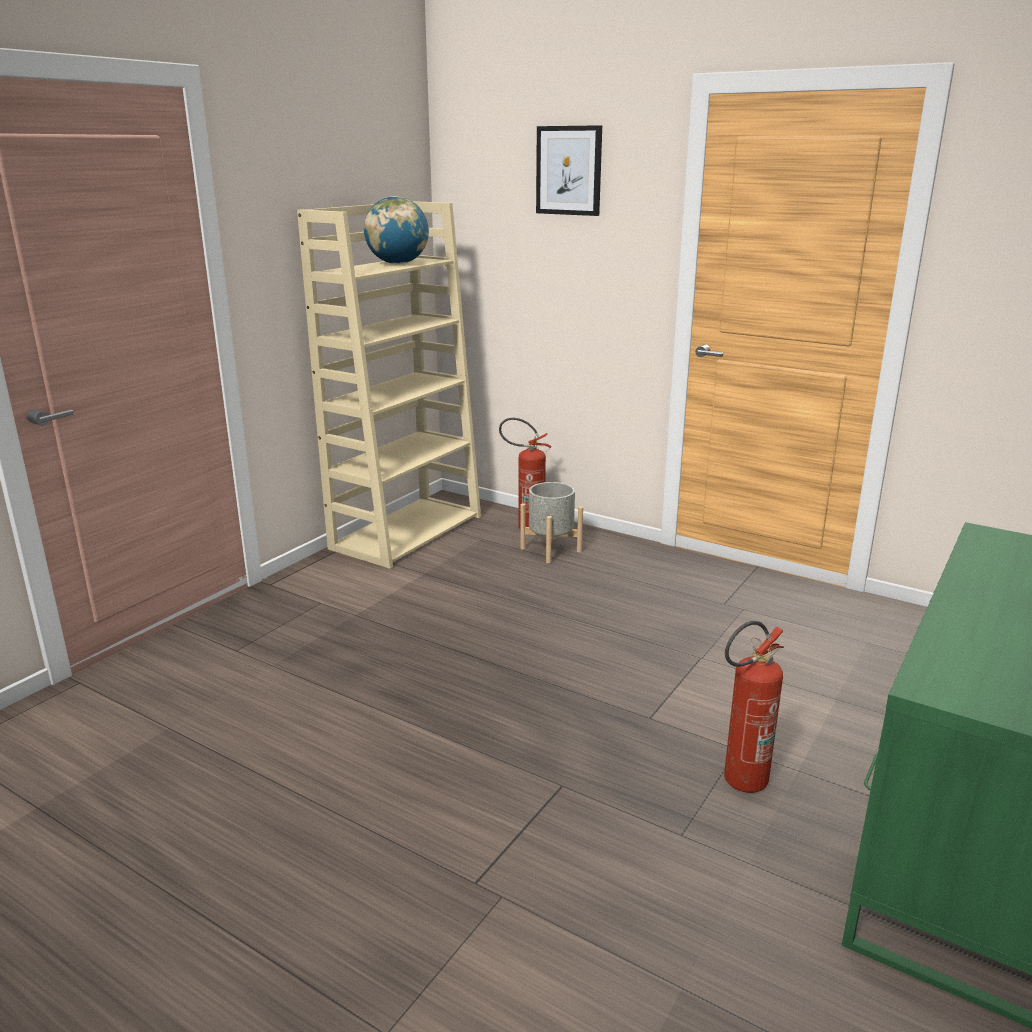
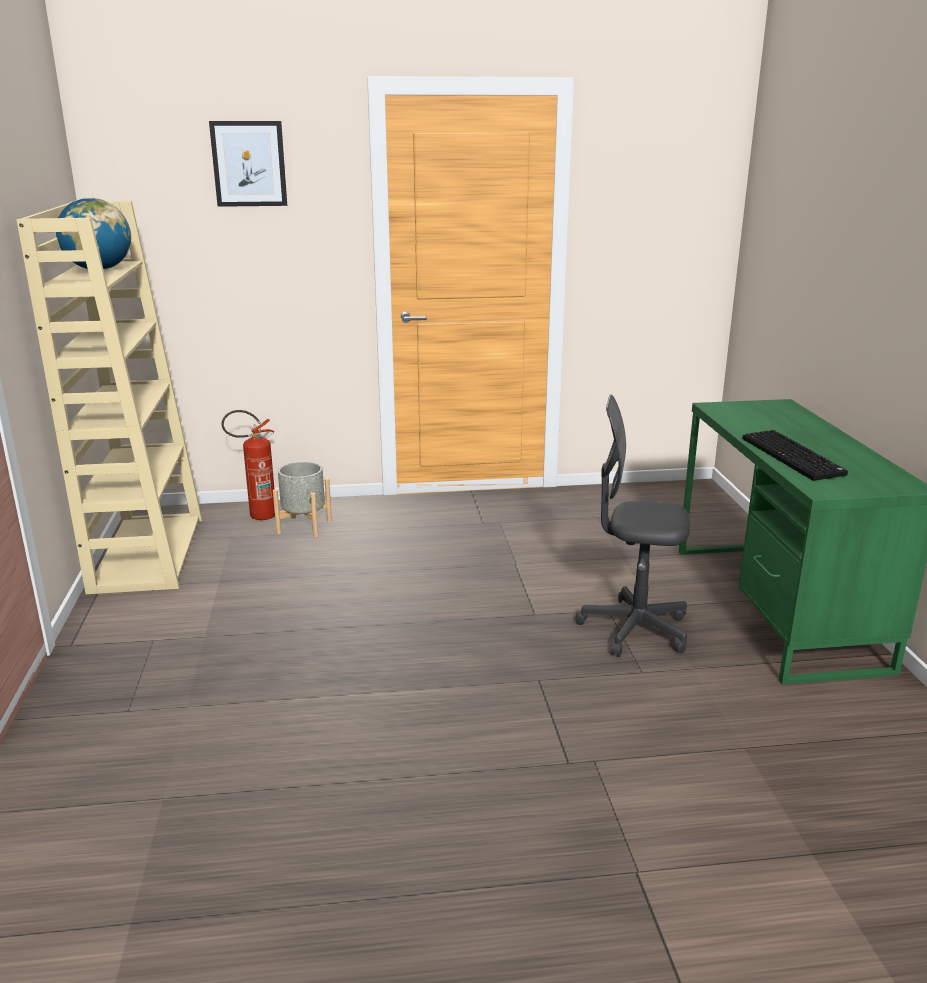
camera: 40 degrees left, 0 degrees up
fire extinguisher [724,621,784,793] -> grey office chair [575,395,690,657]
none -> keyboard [743,430,848,481]

